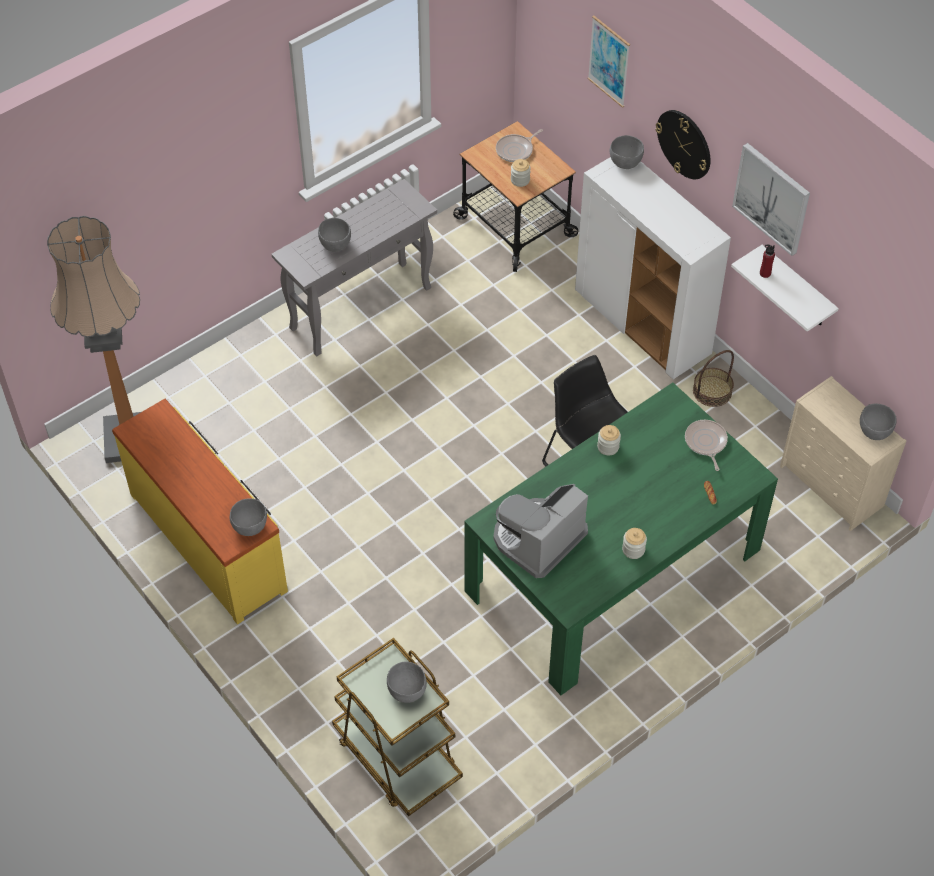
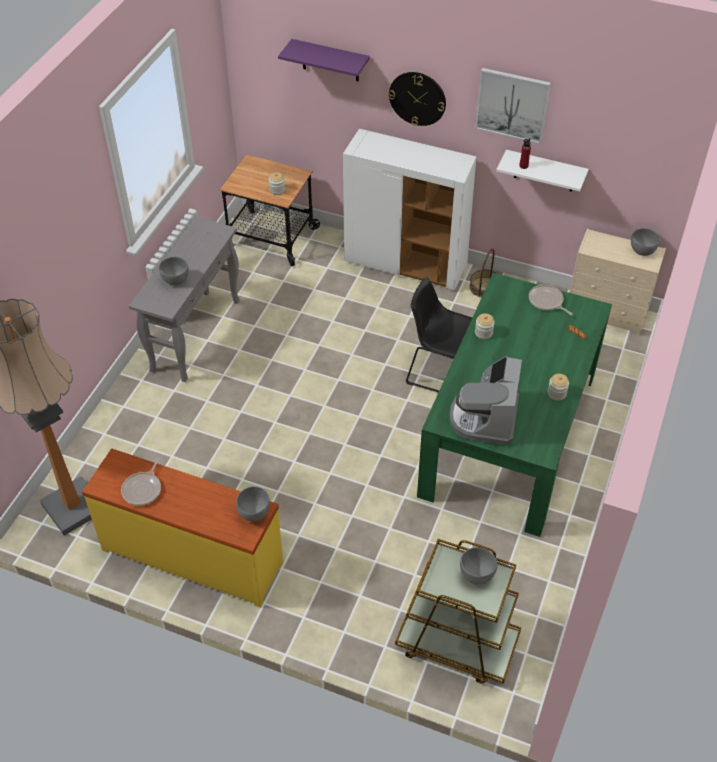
camera: 30 degrees left, 5 degrees down
frying pan [496,129,543,162] -> frying pan moved to [121,457,161,506]
picture [588,16,630,108] -> purple shelf [278,39,370,81]
grey bowl [610,135,644,169] -> none

